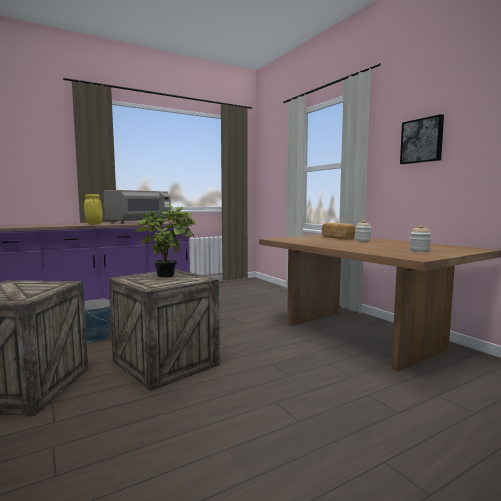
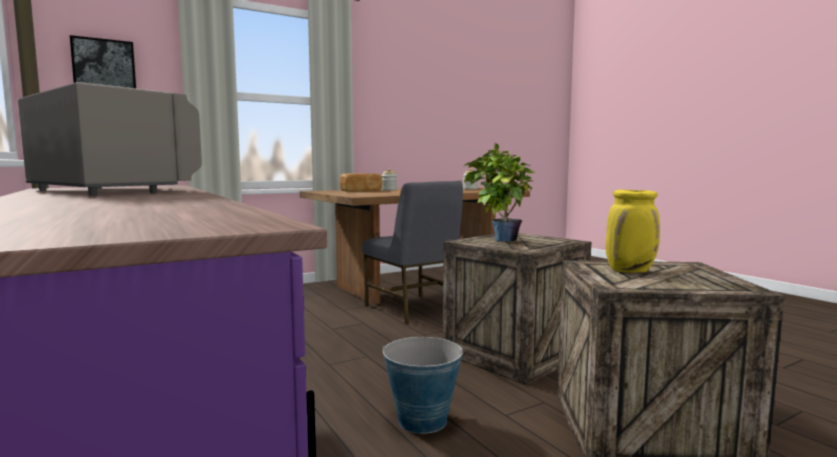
camera: 90 degrees left, 0 degrees up
yellow vase [84,194,103,225] -> yellow vase moved to [605,190,660,272]
picture [400,114,444,164] -> picture moved to [70,35,136,89]
none -> grey chair [362,181,463,324]

